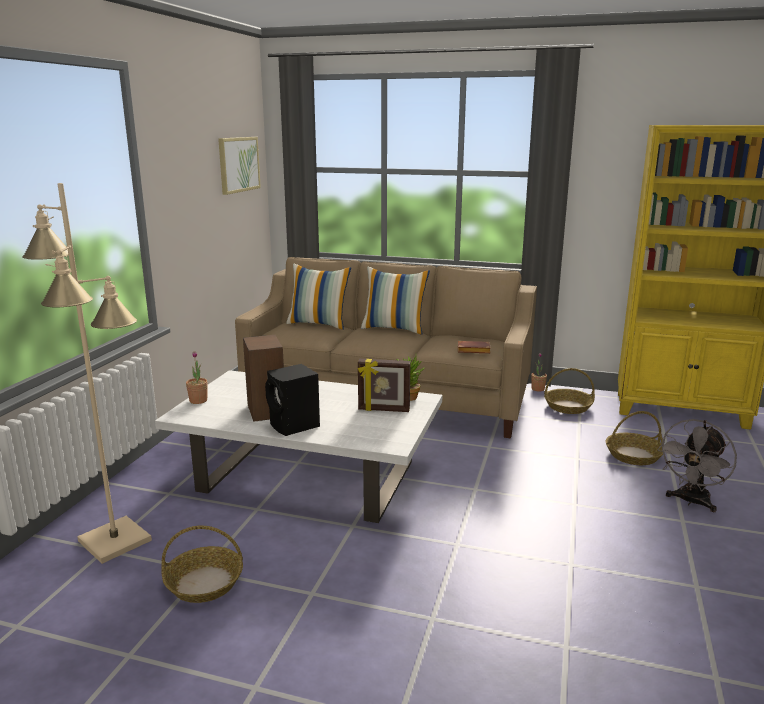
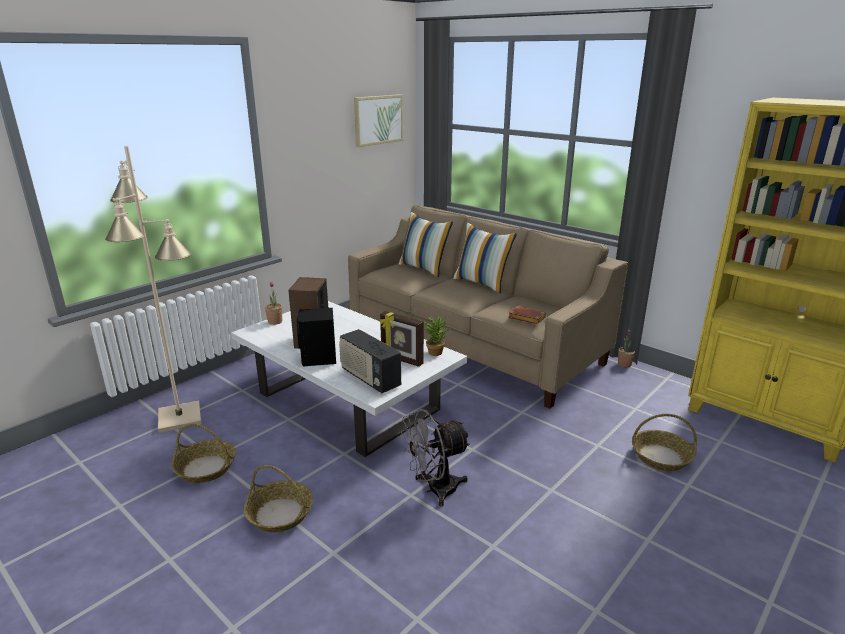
camera: 25 degrees right, 5 degrees up
basket [544,368,595,414] -> basket moved to [243,465,313,532]
grey fan [657,419,737,512] -> grey fan moved to [401,409,471,507]
none -> radio [339,329,401,393]

